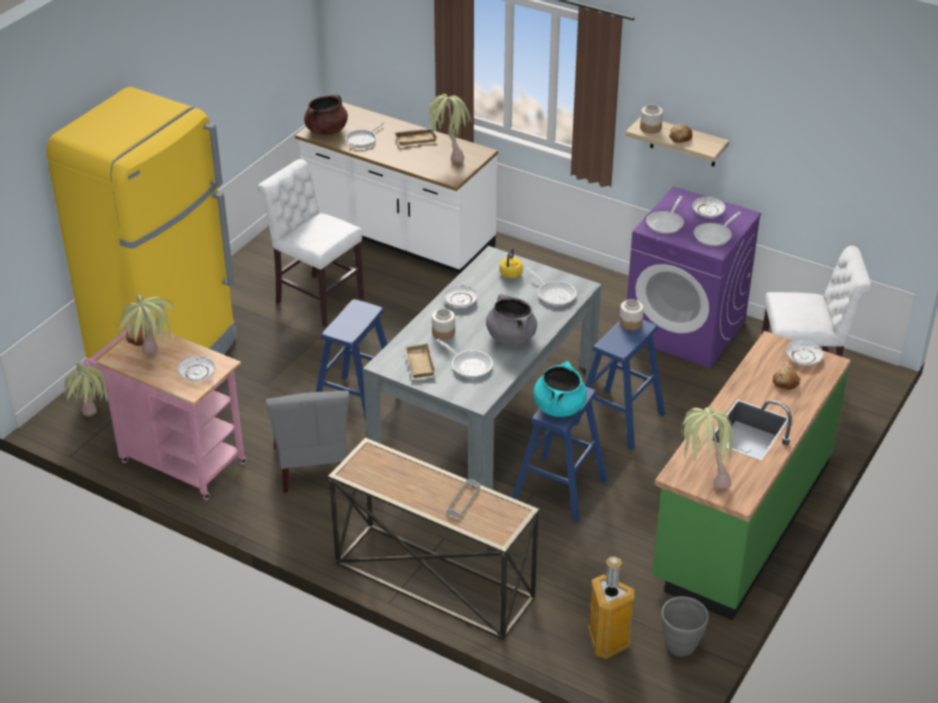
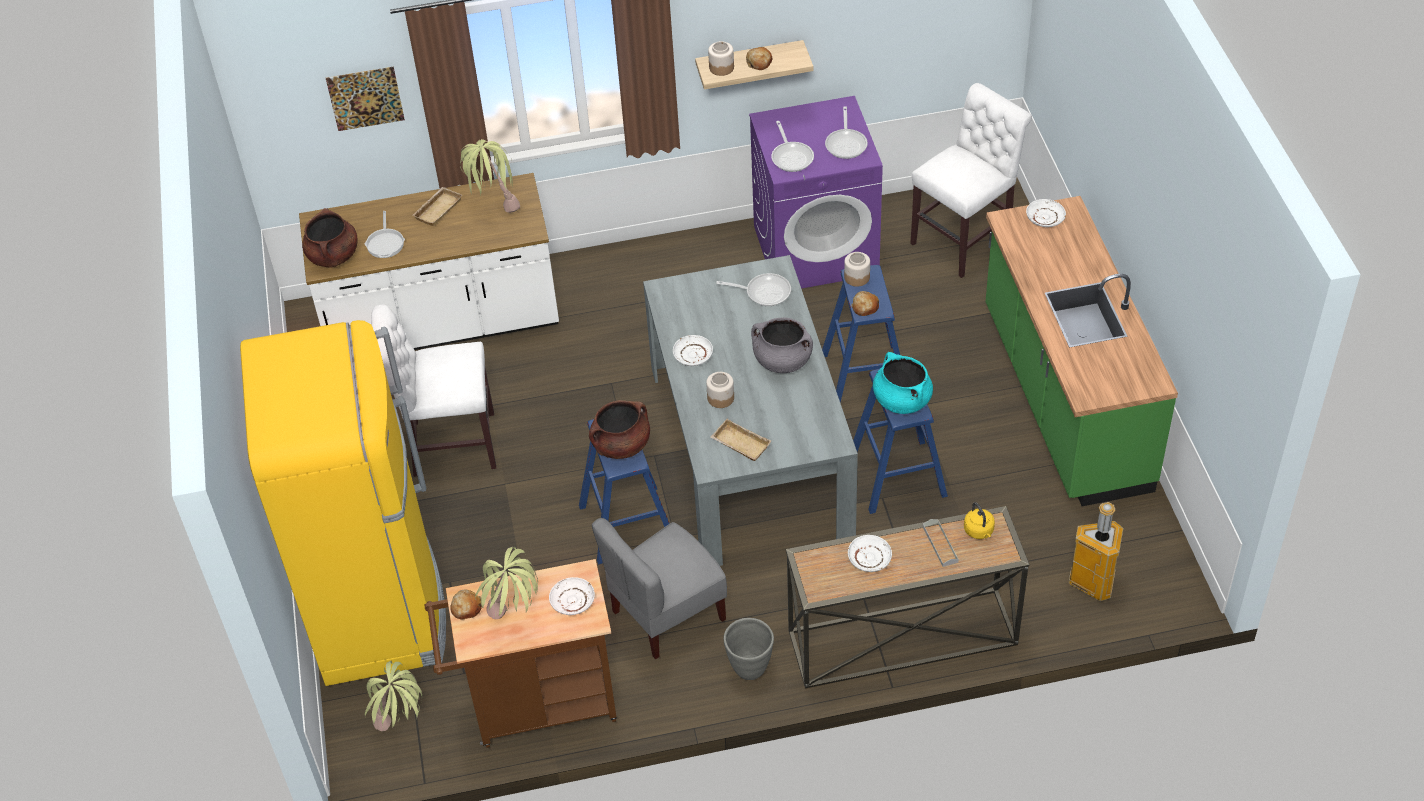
camera: 40 degrees left, 10 degrees up
pink cart [84,323,246,500] -> brown cart [424,559,617,748]
grey chair [266,391,349,493] -> grey chair turned 105 degrees clockwise [592,518,727,659]
frying pan [436,339,493,378] -> none
yellow kettle [500,248,523,279] -> yellow kettle moved to [964,502,995,539]
grey planter [661,596,709,657] -> grey planter moved to [724,618,774,680]
potted plant [681,407,736,489] -> none
white plate [692,197,725,218] -> white plate moved to [848,535,892,572]
bread [773,367,801,390] -> bread moved to [851,291,879,316]
none -> picture [326,67,405,131]
none -> brown cooking pot [589,400,650,459]

